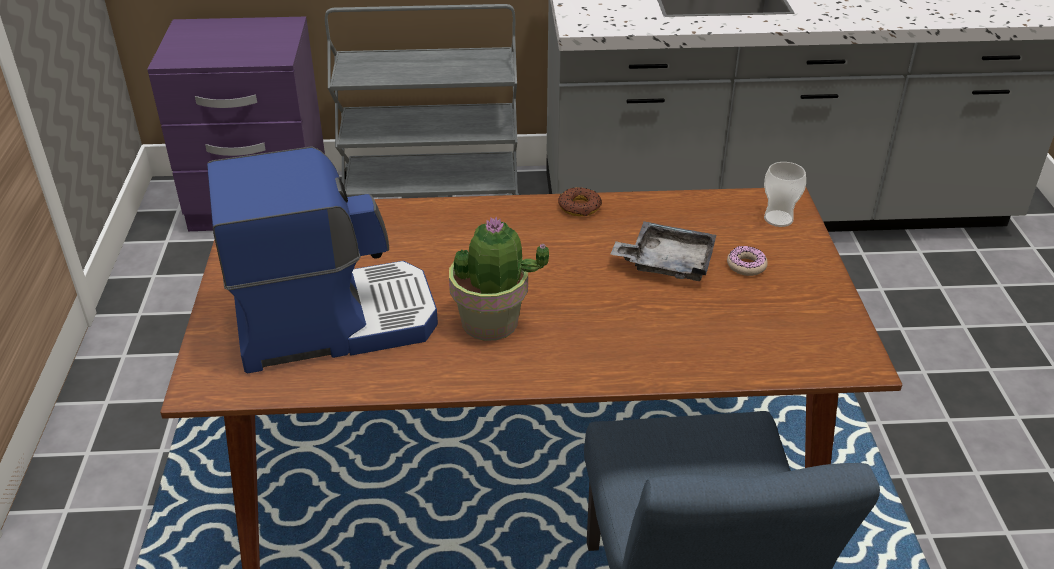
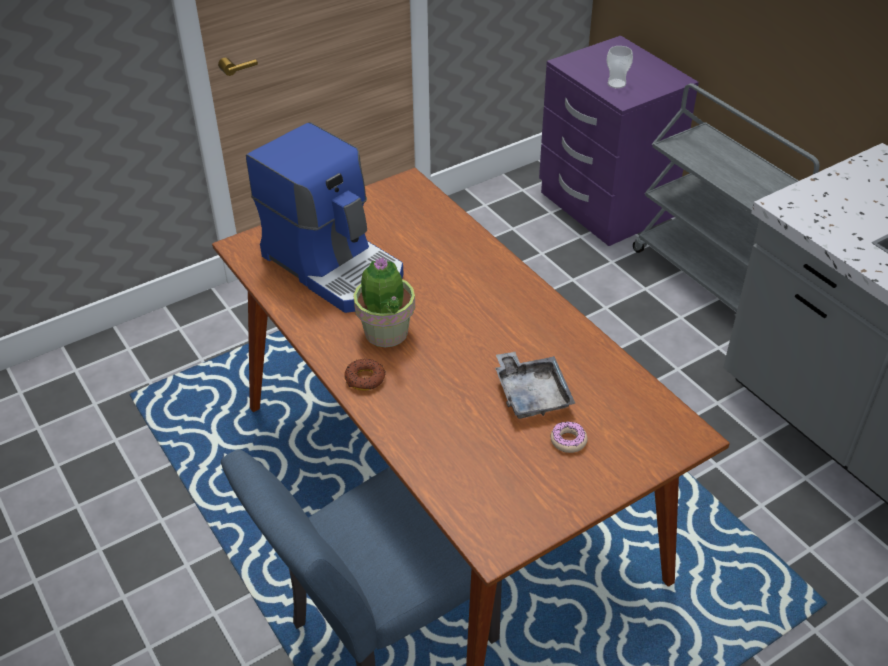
camera: 60 degrees right, 5 degrees up
donut [558,187,602,216] -> donut moved to [344,359,385,391]
cup [764,162,806,227] -> cup moved to [607,46,633,89]

